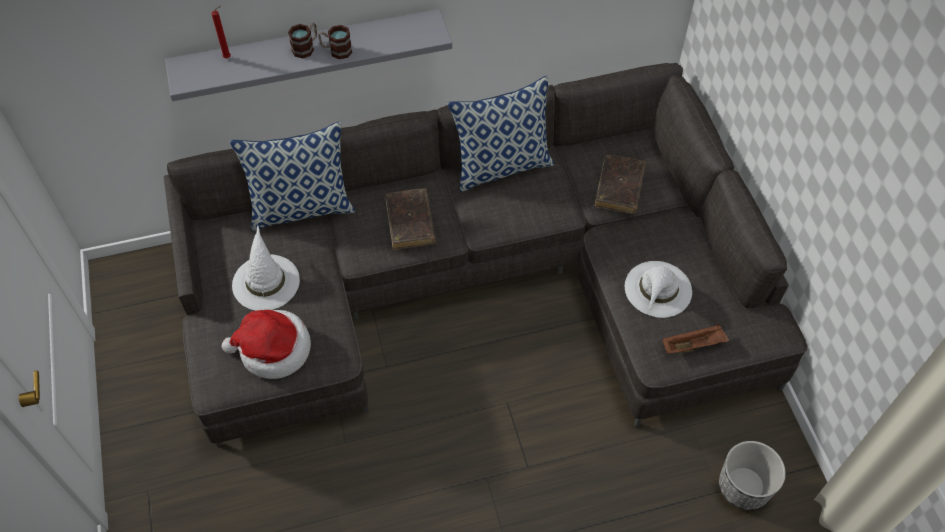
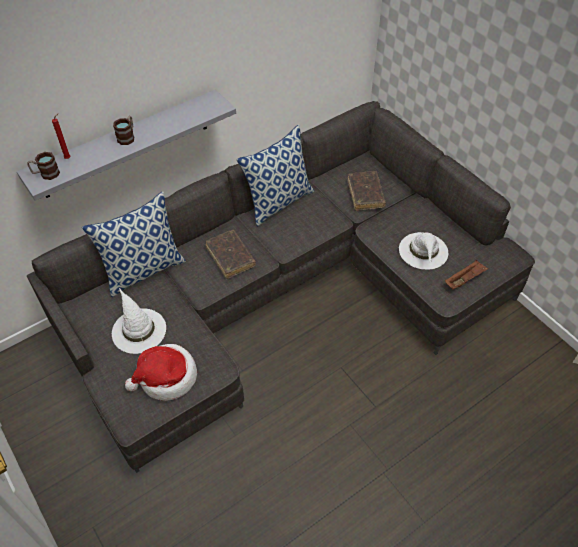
camera: 20 degrees left, 5 degrees down
mug [318,25,353,59] -> mug moved to [27,152,60,180]
planter [719,441,786,510] -> none

